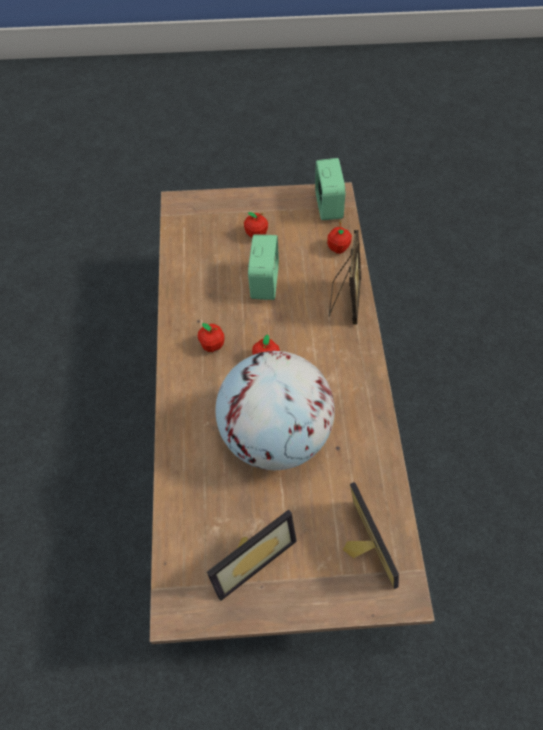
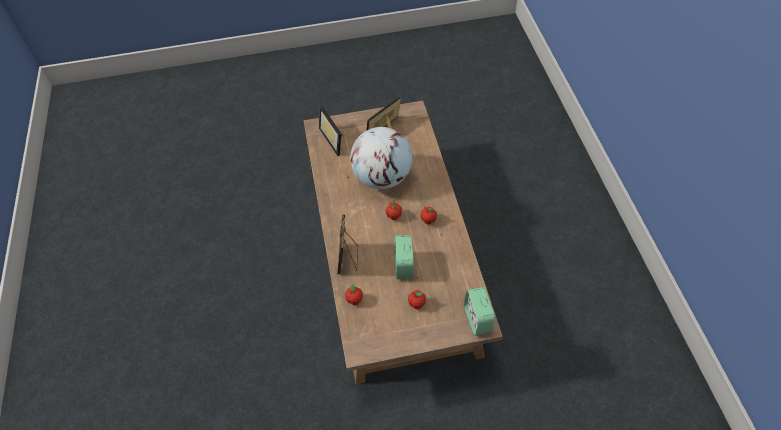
camera: 175 degrees right, 5 degrees down
alarm clock [315,158,345,220] -> alarm clock moved to [464,287,495,336]

